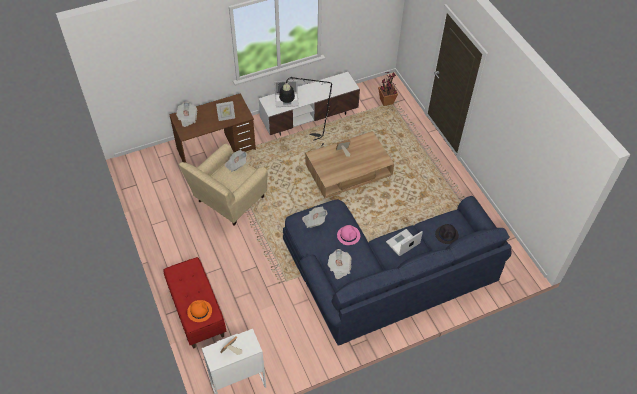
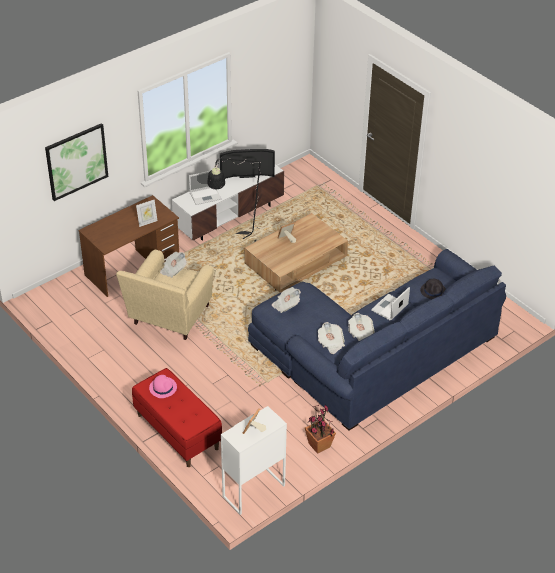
camera: 15 degrees left, 10 degrees down
newspaper [176,102,197,127] -> newspaper moved to [348,313,375,341]
orange hat [187,300,212,322] -> none
pink hat [337,225,360,245] -> pink hat moved to [149,375,177,398]
potted plant [378,72,398,106] -> potted plant moved to [305,404,336,454]
none -> picture [45,123,108,201]
none -> television [220,149,275,179]

